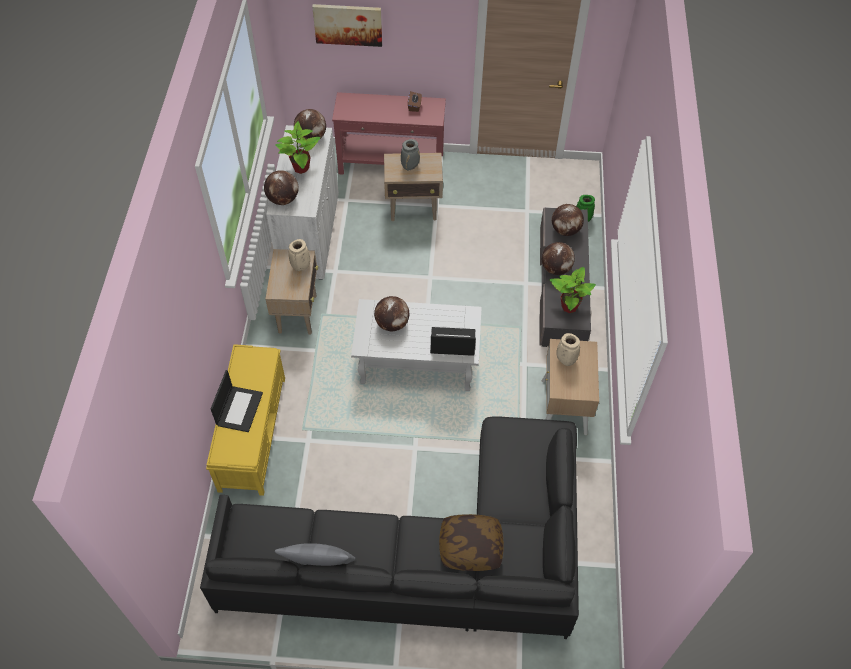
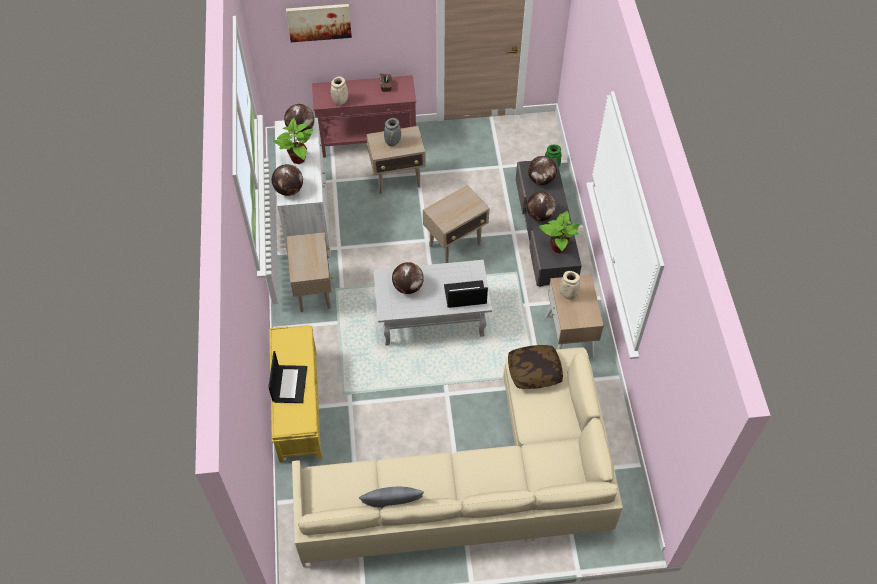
camera: 10 degrees left, 0 degrees up
black sofa [200,416,579,639] -> beige sofa [292,347,623,567]
beige vase [289,239,310,271] -> beige vase moved to [331,77,348,105]
pillow [439,514,504,571] -> pillow moved to [508,345,563,389]
none -> beige side table [423,185,490,263]

